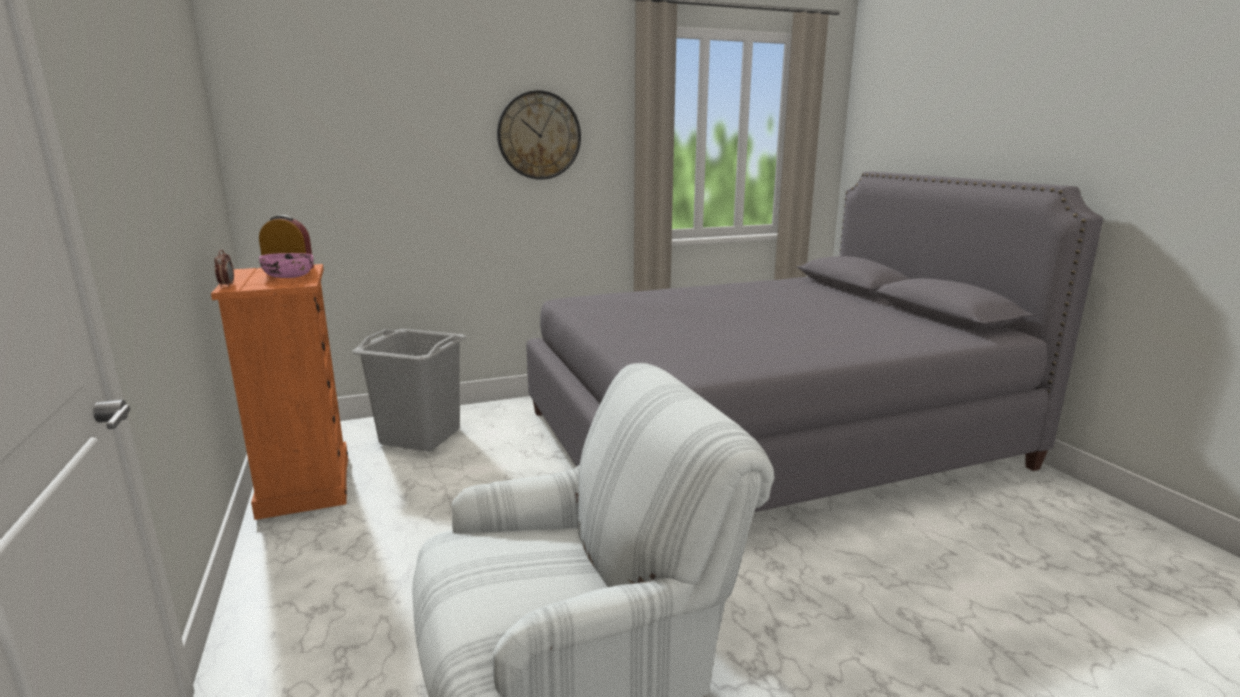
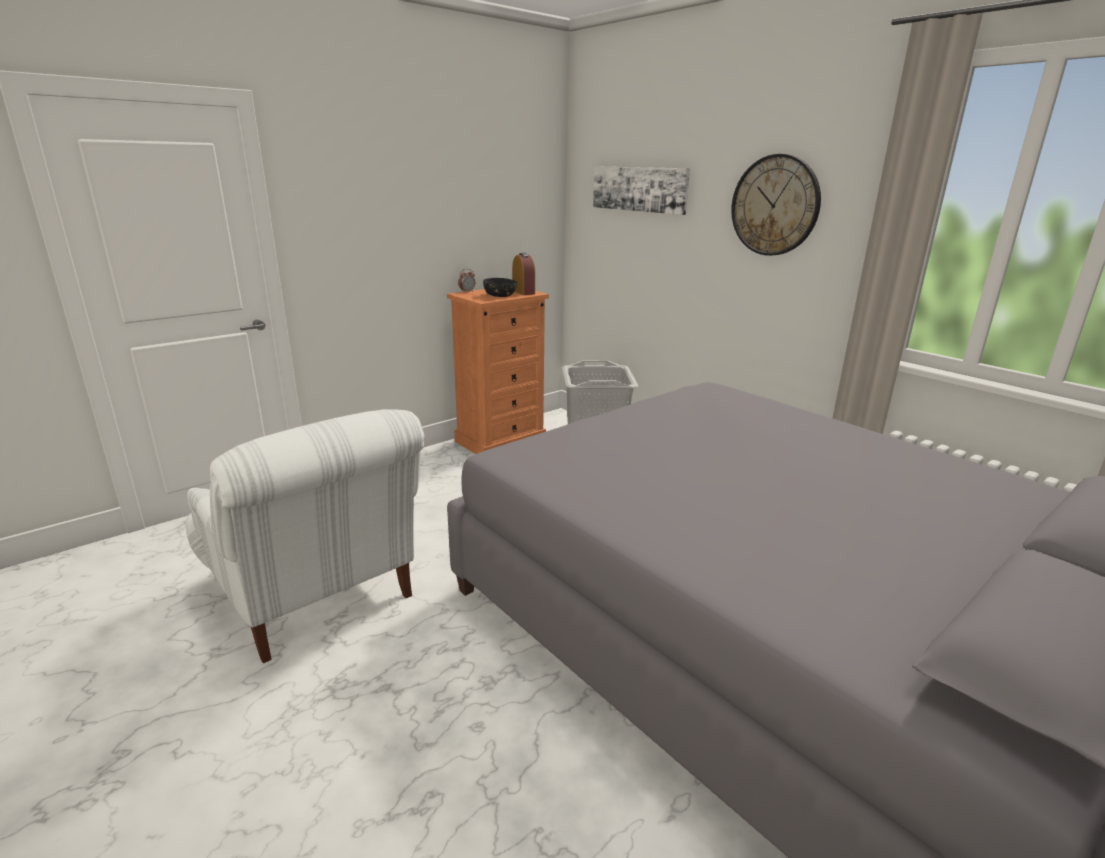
camera: 70 degrees right, 5 degrees up
pink bowl [259,253,313,278] -> black bowl [483,278,517,297]
none -> picture [593,166,690,215]

